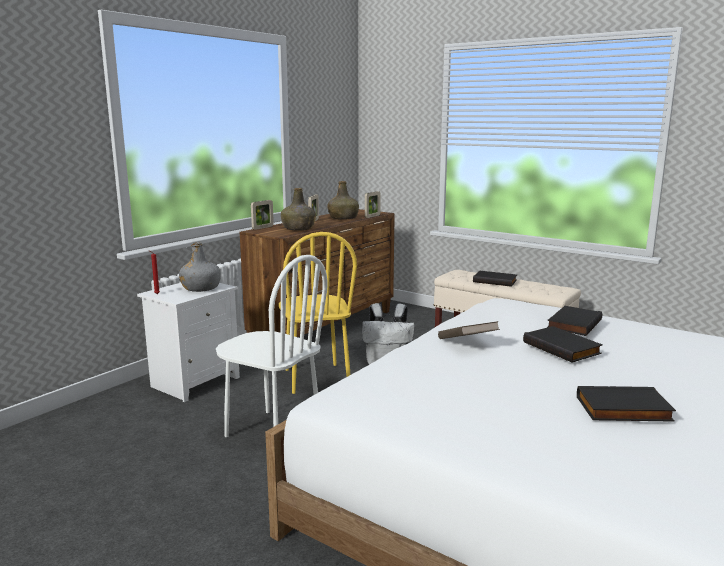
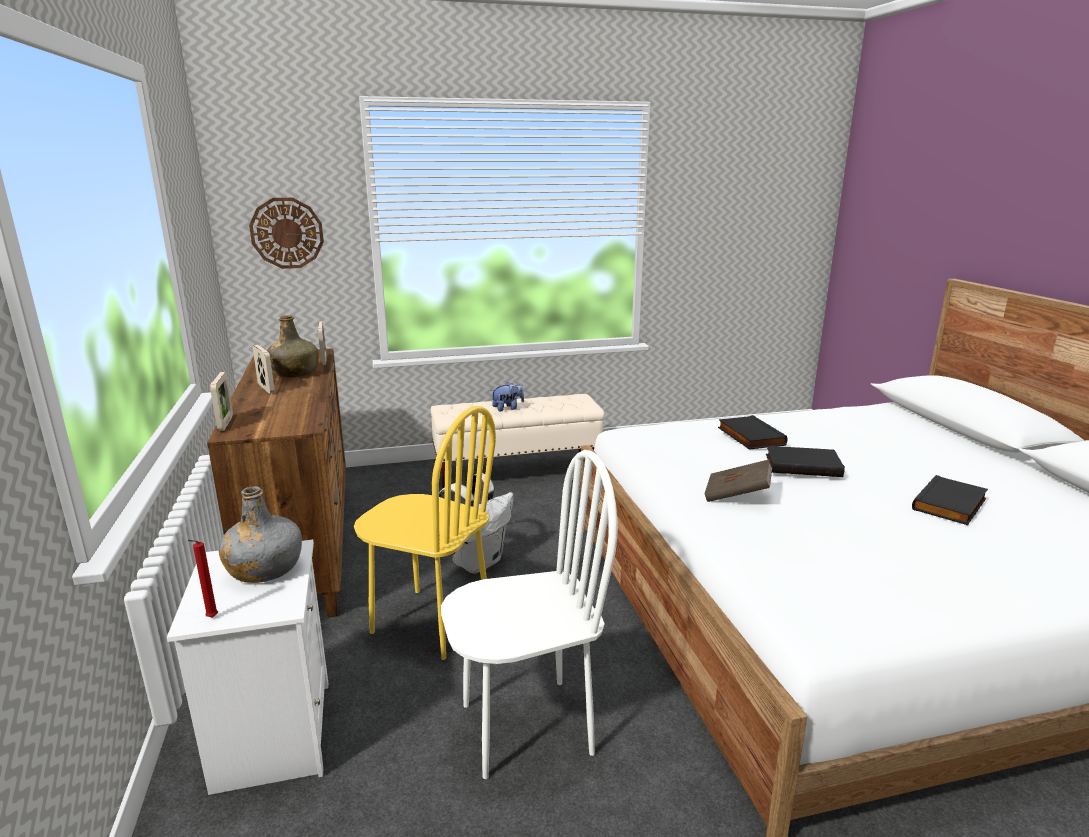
camera: 50 degrees left, 5 degrees up
green bottle [281,188,316,231] -> none
black book [473,271,517,287] -> plush toy [491,382,524,411]
none -> wall clock [249,198,324,269]

